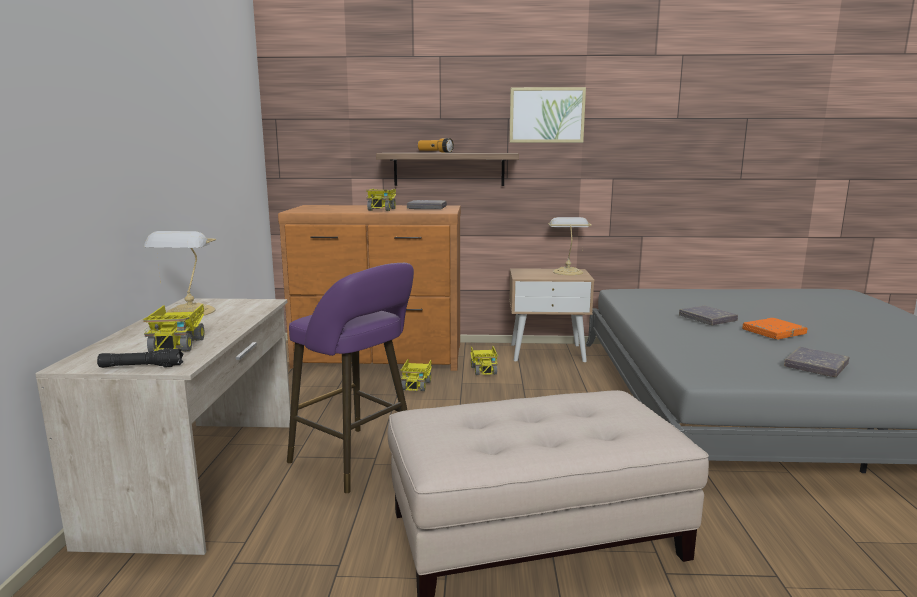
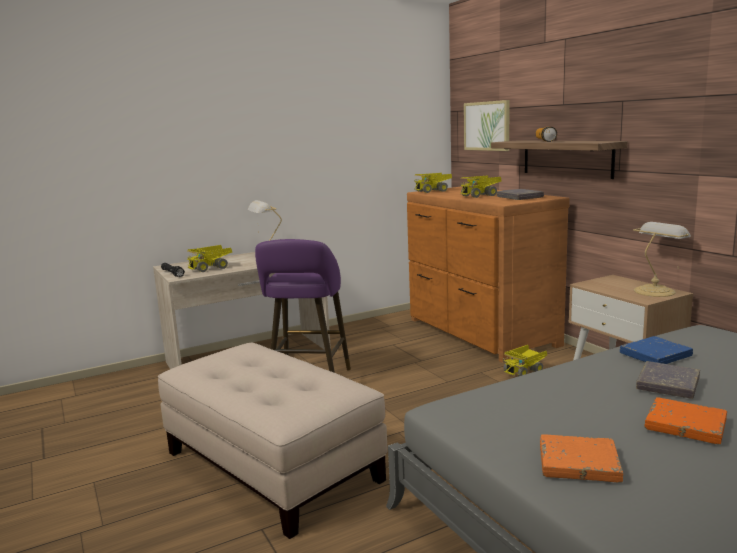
camera: 60 degrees right, 0 degrees up
toy truck [400,359,432,391] -> toy truck moved to [414,173,452,193]
picture [509,87,586,143] -> picture moved to [464,100,510,151]
grey book [784,347,849,377] -> orange book [540,434,623,483]
none -> blue book [620,336,693,364]

